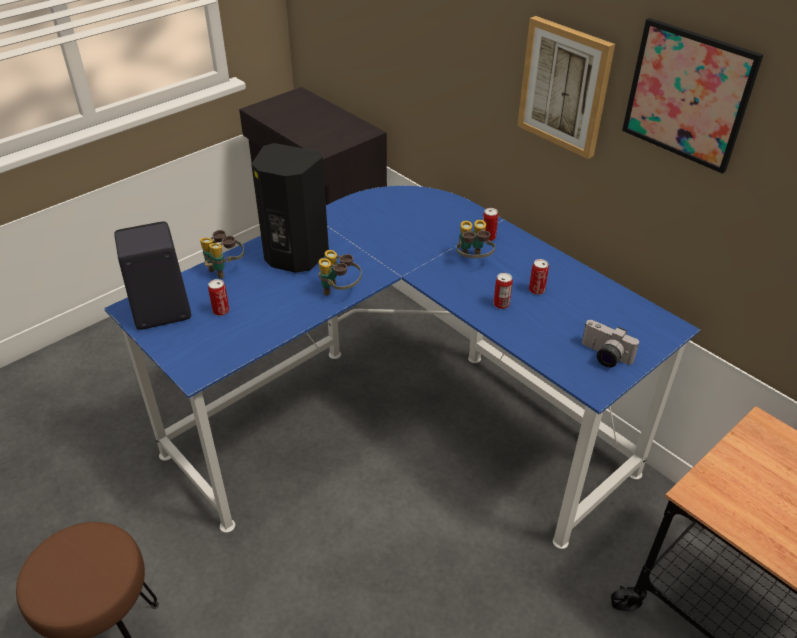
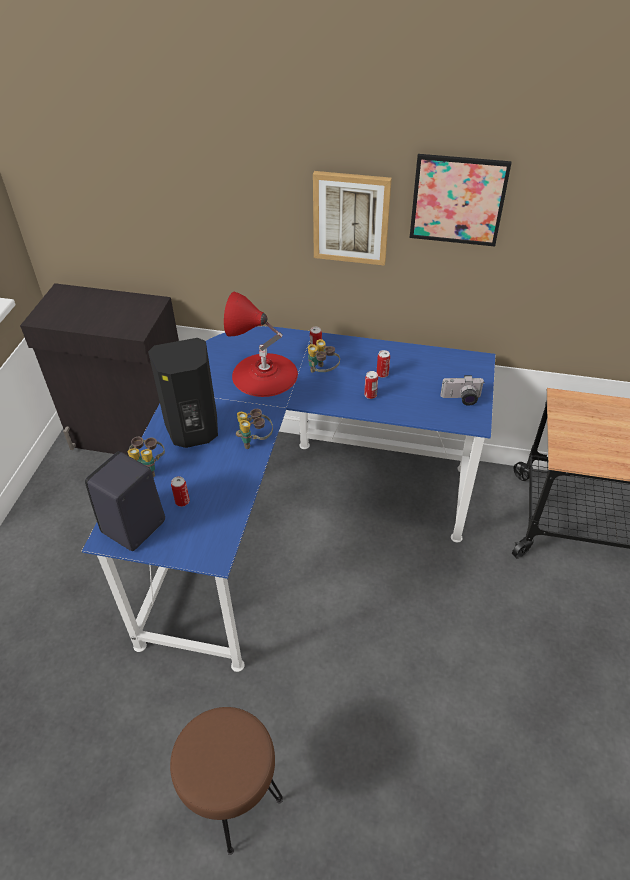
camera: 35 degrees left, 5 degrees up
none -> red table lamp [224,292,298,397]

